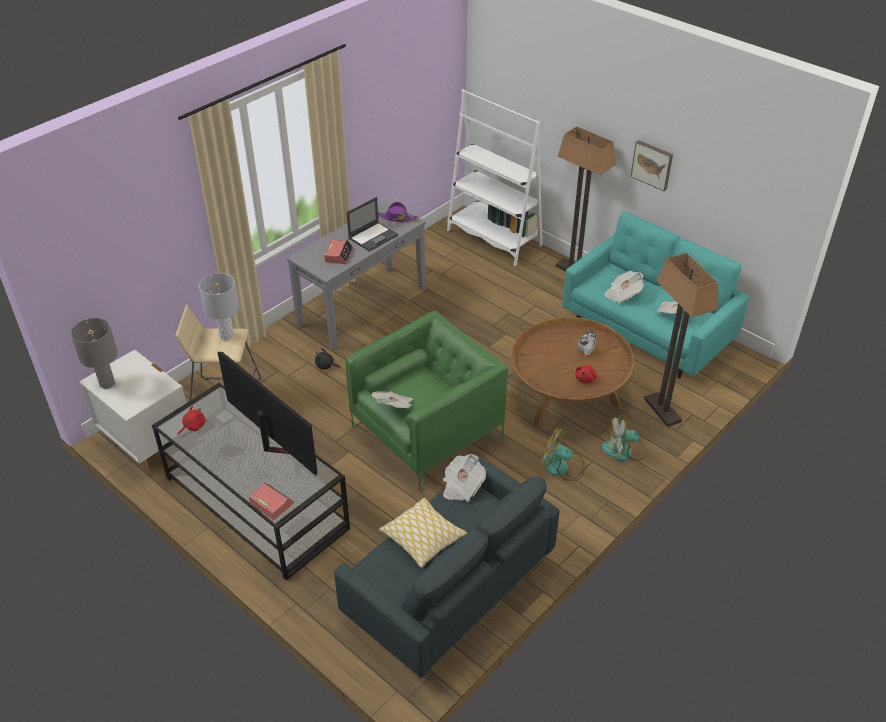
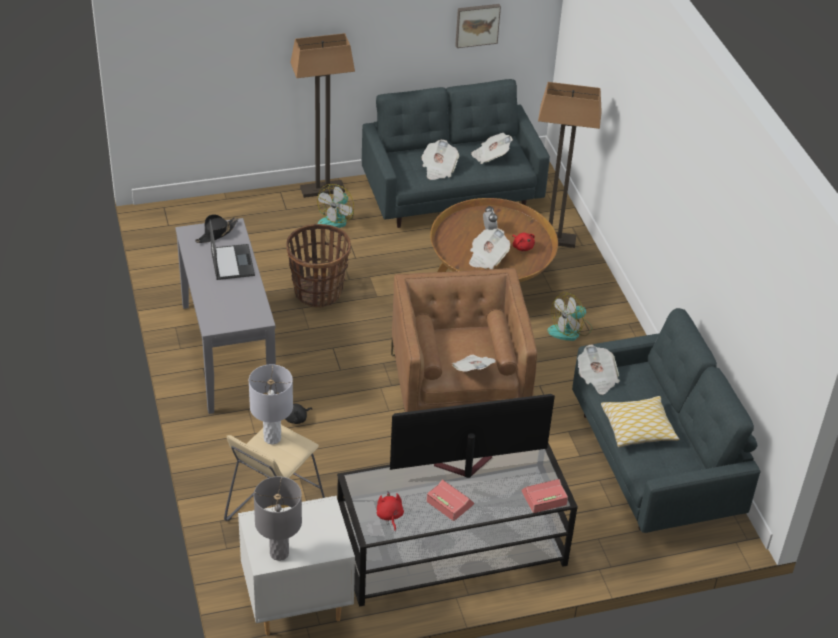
camera: 60 degrees left, 0 degrees up
alarm clock [324,239,353,264] -> alarm clock moved to [427,479,474,521]
green armchair [345,311,508,491] -> brown armchair [391,268,537,412]
purple hat [378,202,418,222] -> black hat [195,214,238,243]
white bookcase [447,89,543,266] -> none
turquoise sofa [562,212,749,378] -> grey sofa [362,79,550,228]
fan [602,414,647,462] -> fan moved to [317,184,354,228]
picture [631,140,673,191] -> picture moved to [455,4,501,48]
none -> basket [286,224,351,308]
none -> newspaper [469,229,510,269]

